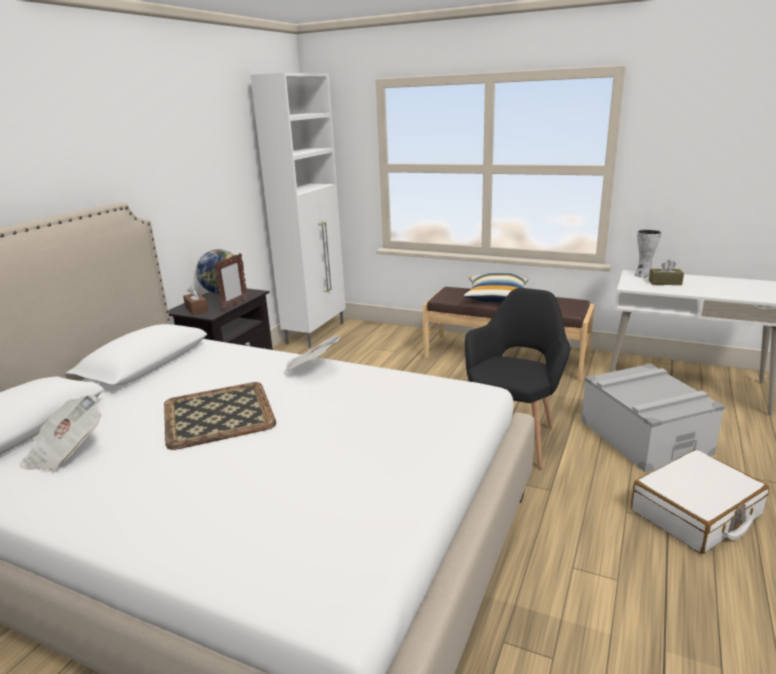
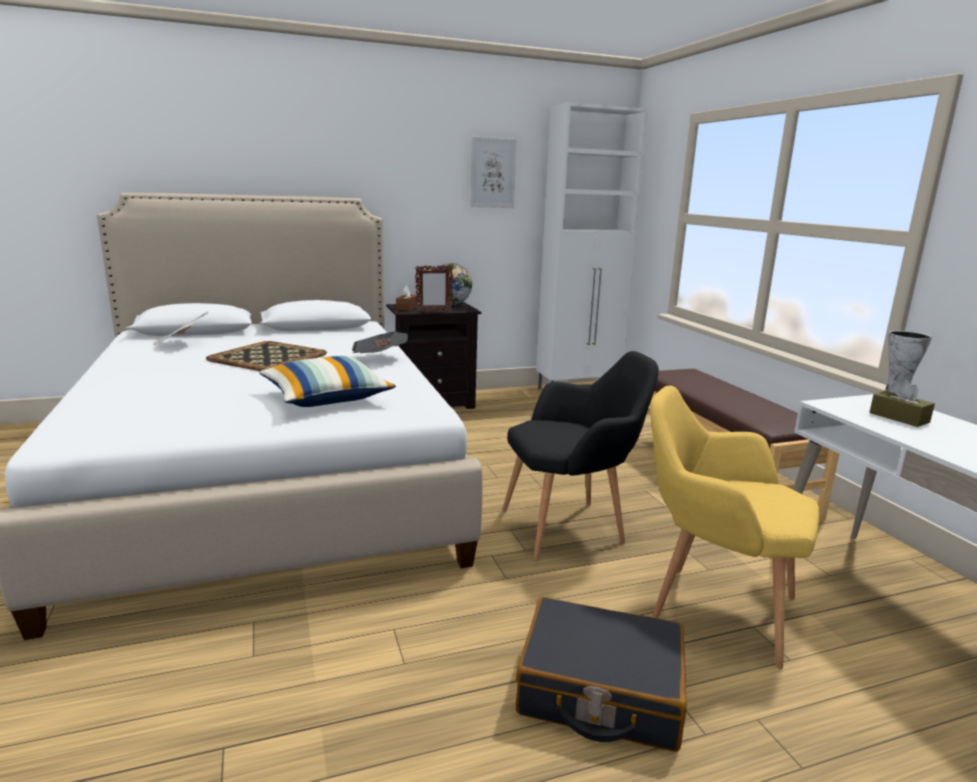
camera: 45 degrees right, 5 degrees down
pillow [464,273,528,302] -> pillow moved to [259,356,396,407]
grey storage box [581,364,725,472] -> yellow armchair [650,386,820,669]
white suitcase [631,449,769,554] -> black suitcase [516,597,687,752]
none -> picture [470,137,517,208]

